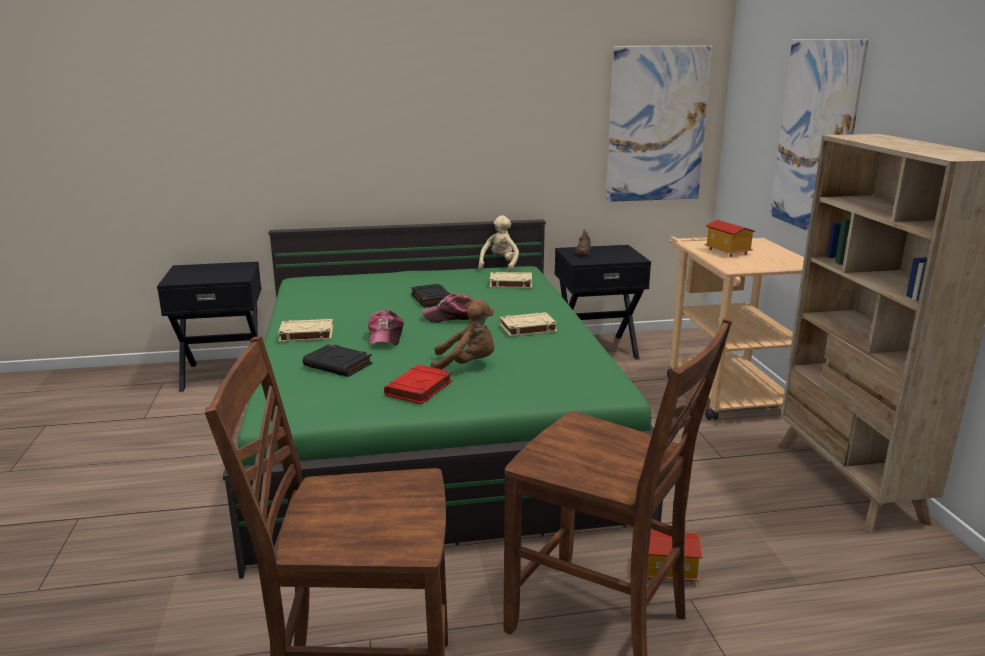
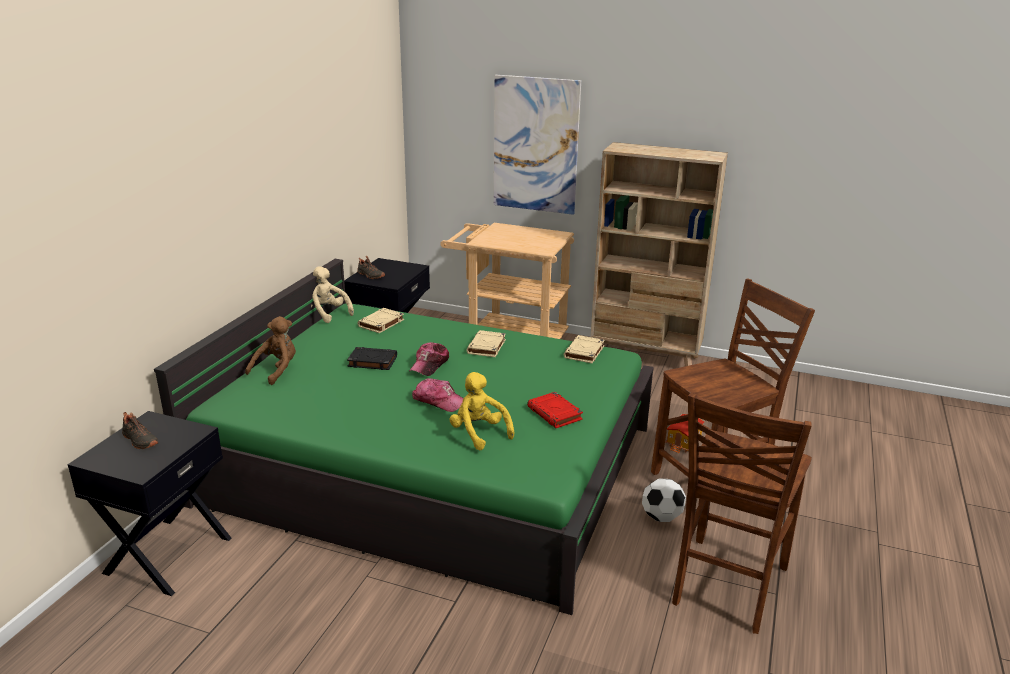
camera: 60 degrees left, 5 degrees up
beige book [278,319,333,342] -> beige book moved to [564,335,605,363]
black book [303,344,373,377] -> yellow plush toy [449,372,514,450]
brown plush toy [431,298,494,369] -> brown plush toy moved to [245,316,296,385]
picture [606,46,713,202] -> none
toy house [704,220,755,257] -> none
none -> black shoe [122,412,158,449]
none -> football [642,479,686,522]

